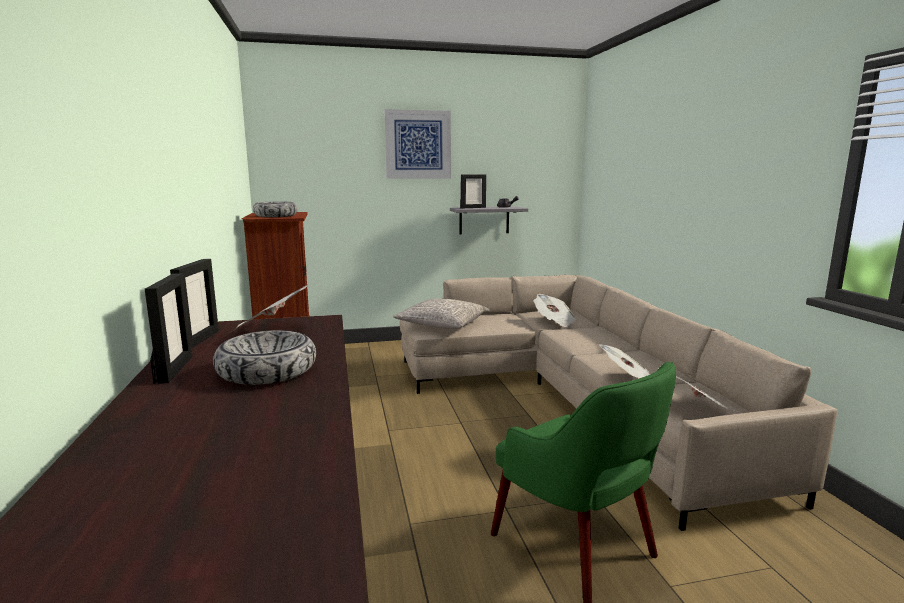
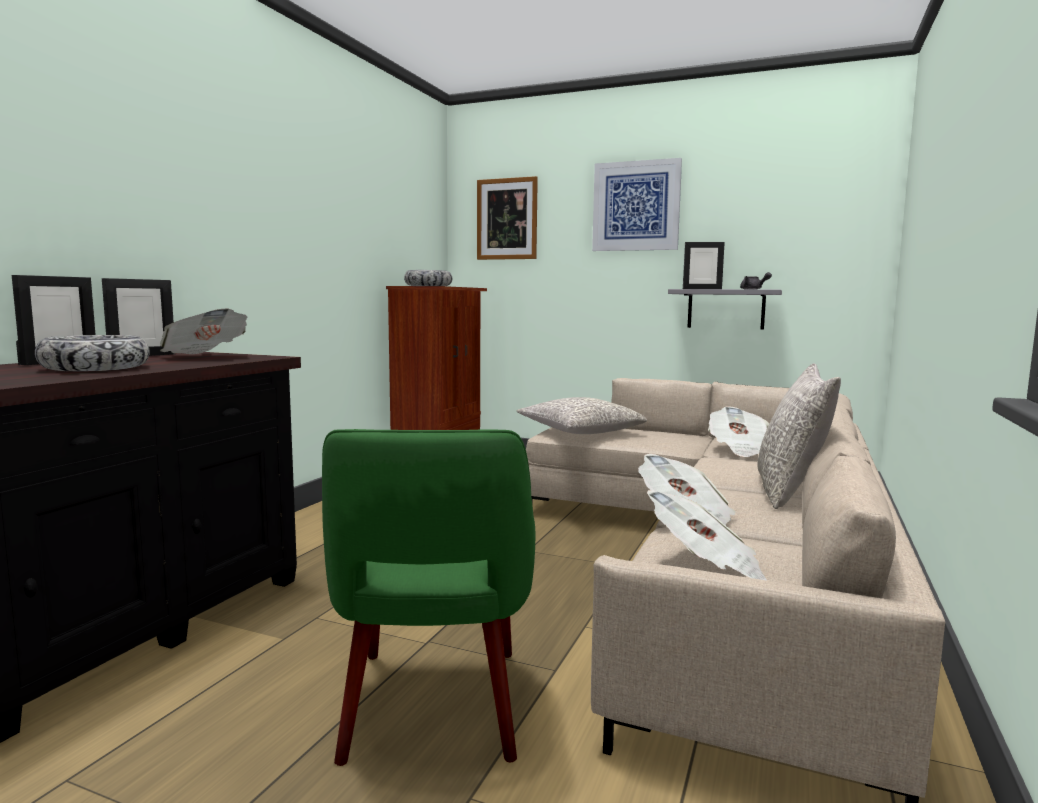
camera: 35 degrees right, 5 degrees down
none -> picture [477,176,538,260]
none -> grey pillow [757,363,841,509]

